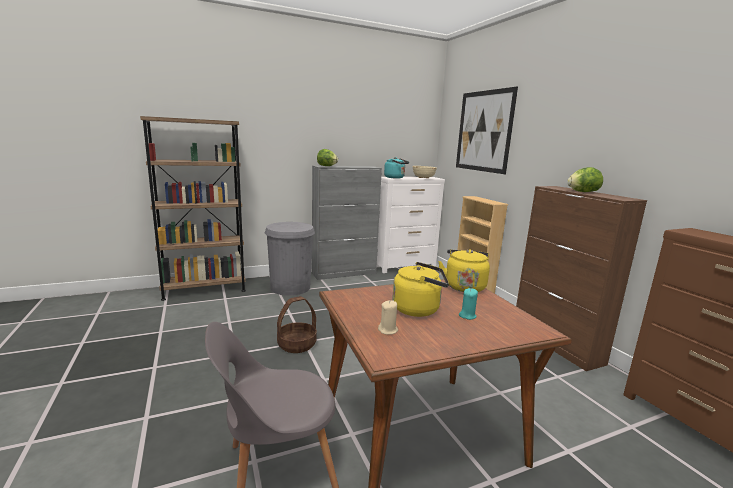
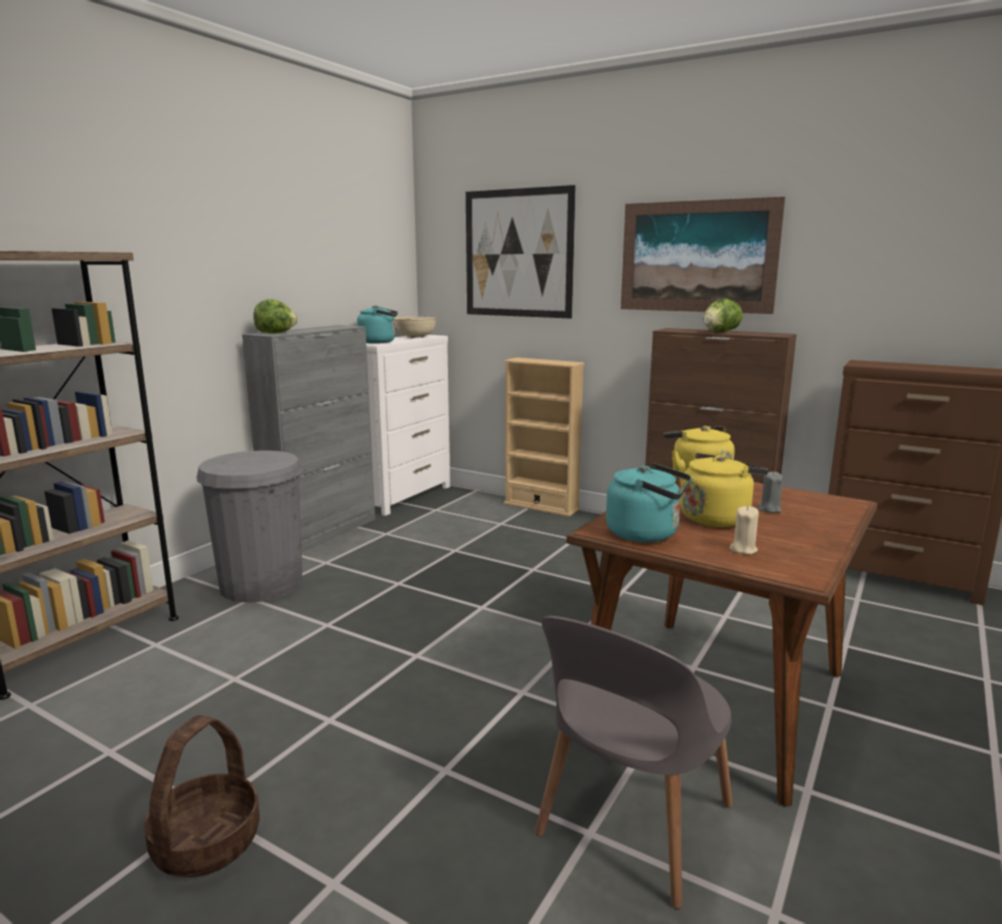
camera: 35 degrees left, 0 degrees up
basket [277,296,317,353] -> basket moved to [144,715,260,877]
turquoise candle [459,288,478,320] -> grey candle [758,471,783,513]
none -> turquoise kettle [606,463,691,542]
none -> picture [621,197,785,314]

